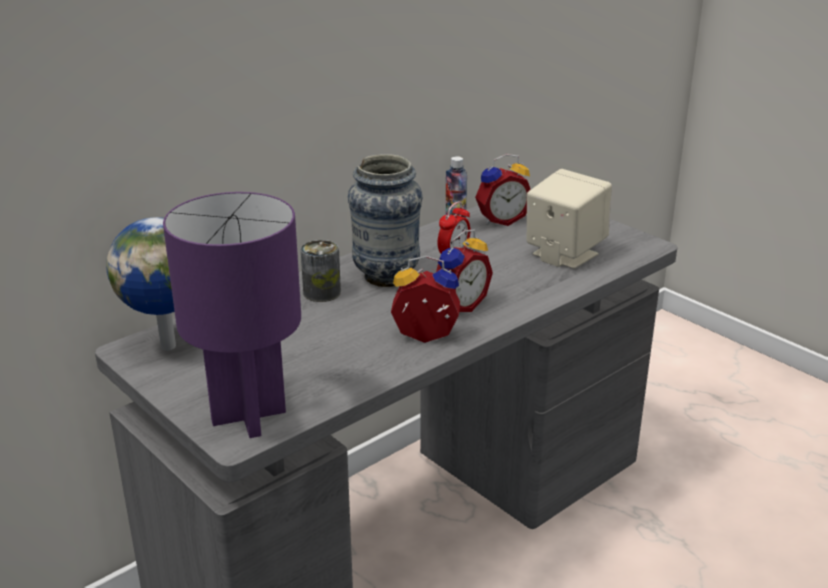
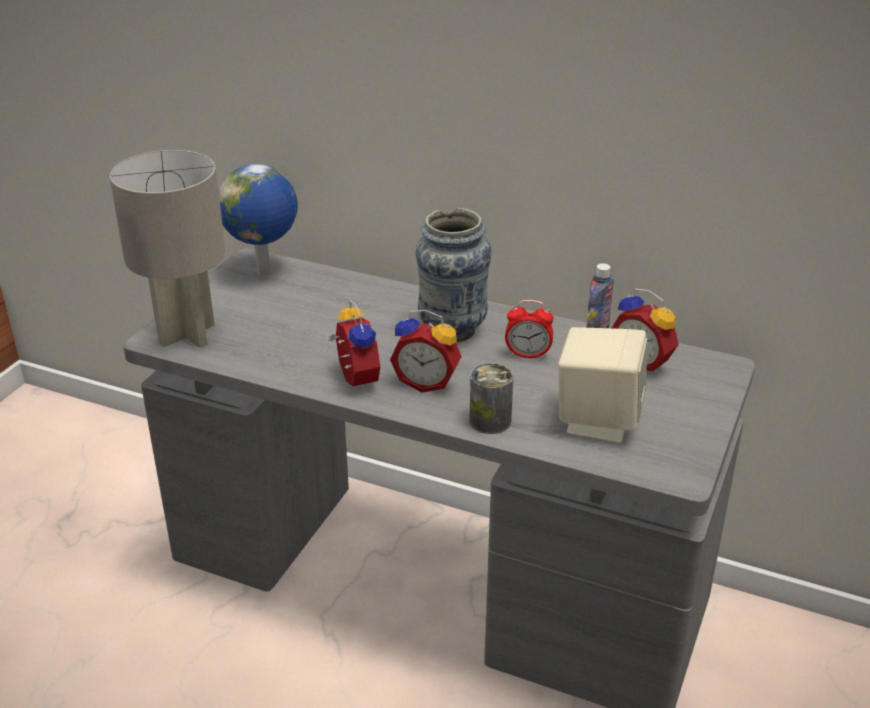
camera: 65 degrees right, 5 degrees up
purple table lamp [163,192,301,438] -> grey table lamp [110,150,226,348]
can [301,240,341,302] -> can moved to [469,363,514,434]

